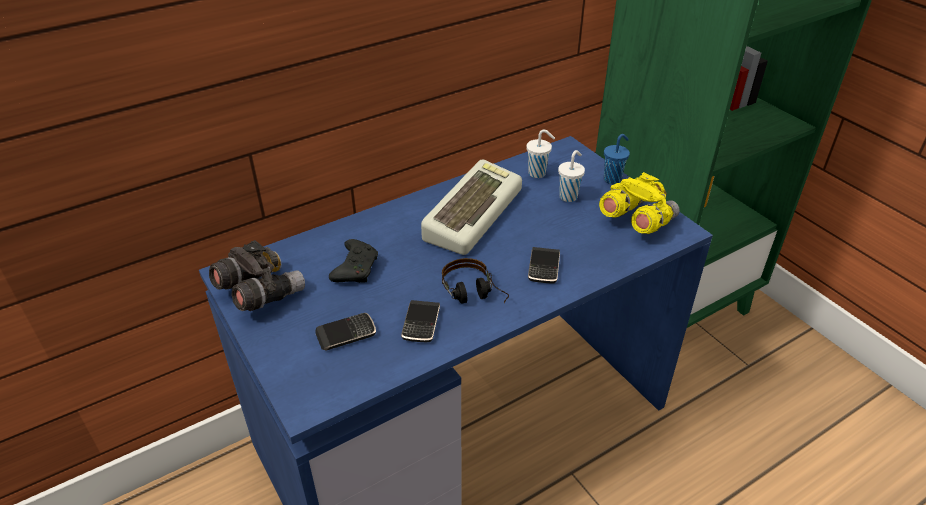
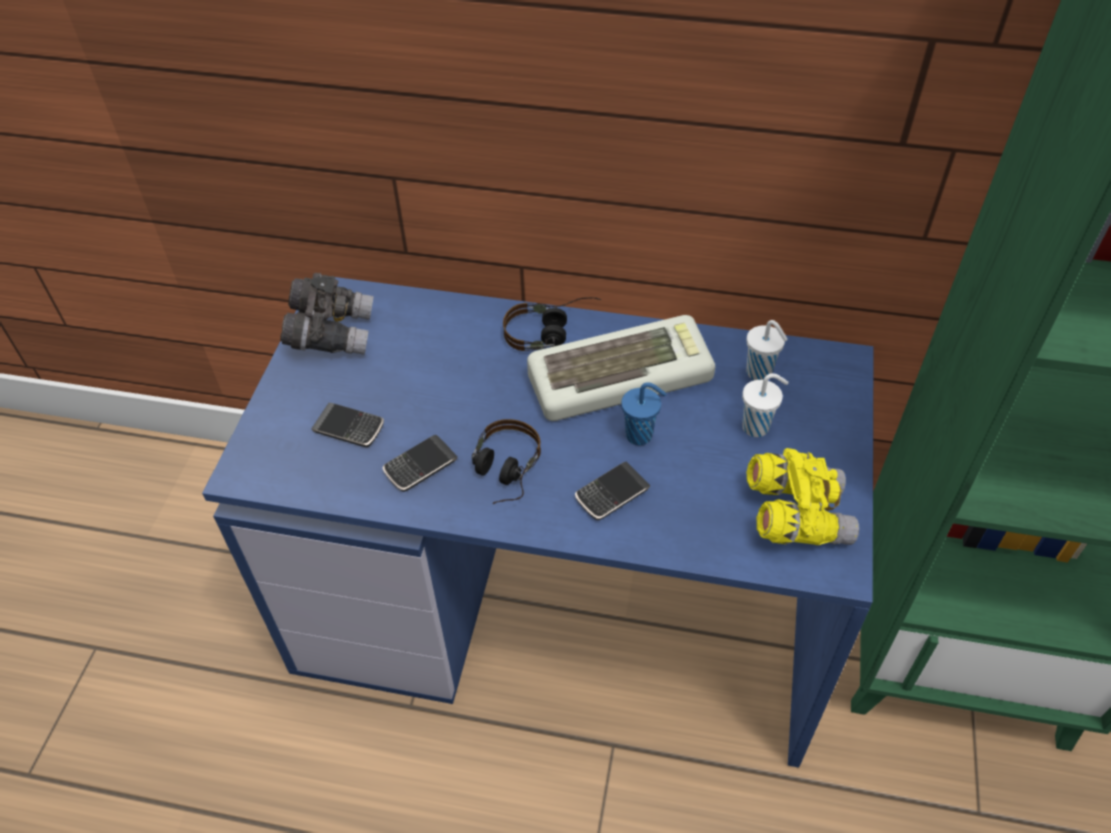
camera: 45 degrees right, 10 degrees up
black game controller [329,239,378,283] -> none
blue cup [604,134,630,184] -> blue cup moved to [621,382,666,445]
none -> headphones [503,297,602,351]

